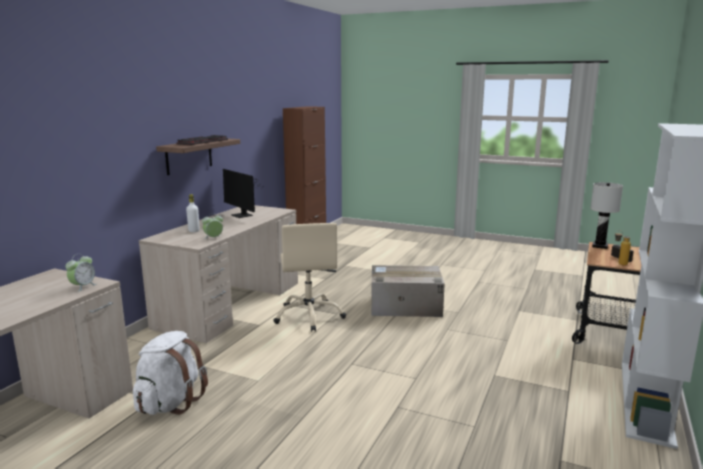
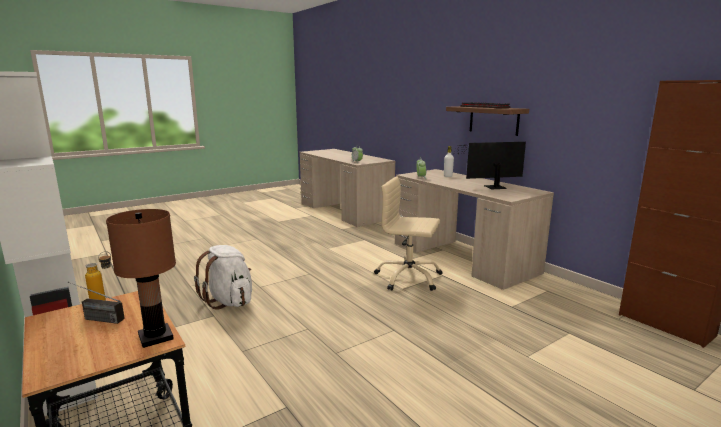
camera: 120 degrees right, 0 degrees up
white backpack [133,331,208,415] -> white backpack moved to [194,245,252,310]
cardboard box [371,265,445,317] -> none
white table lamp [590,182,623,249] -> brown table lamp [106,209,176,348]

